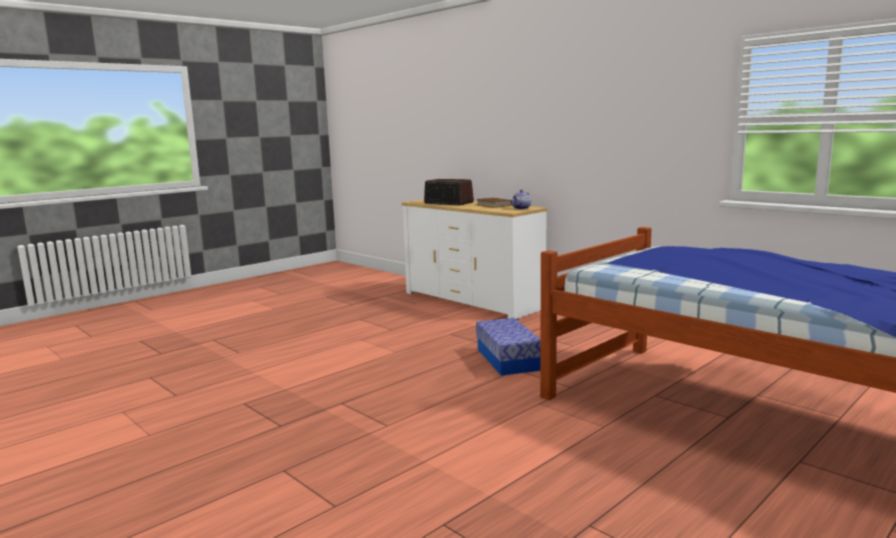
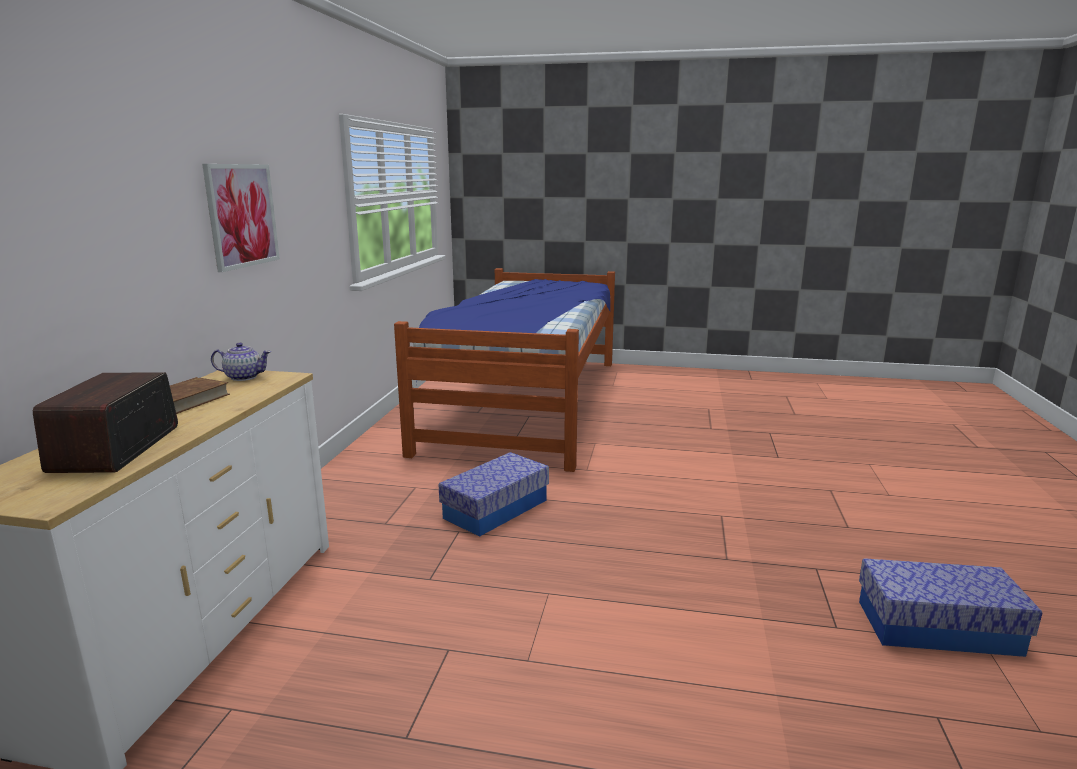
camera: 125 degrees left, 5 degrees up
none -> picture [202,164,280,272]
none -> storage box [859,558,1042,657]

